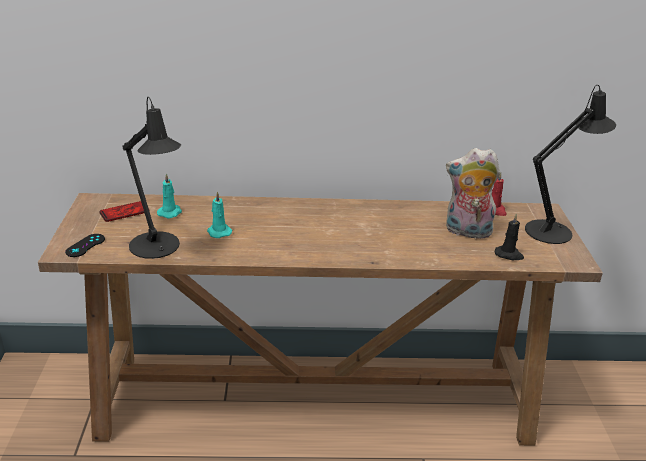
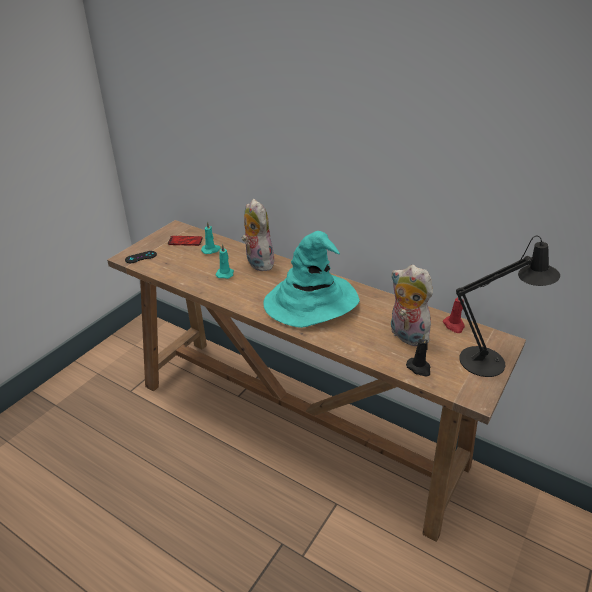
camera: 35 degrees right, 5 degrees up
black table lamp [122,97,181,259] -> none
none -> plush toy [242,199,274,271]
none -> turquoise hat [263,231,360,328]

